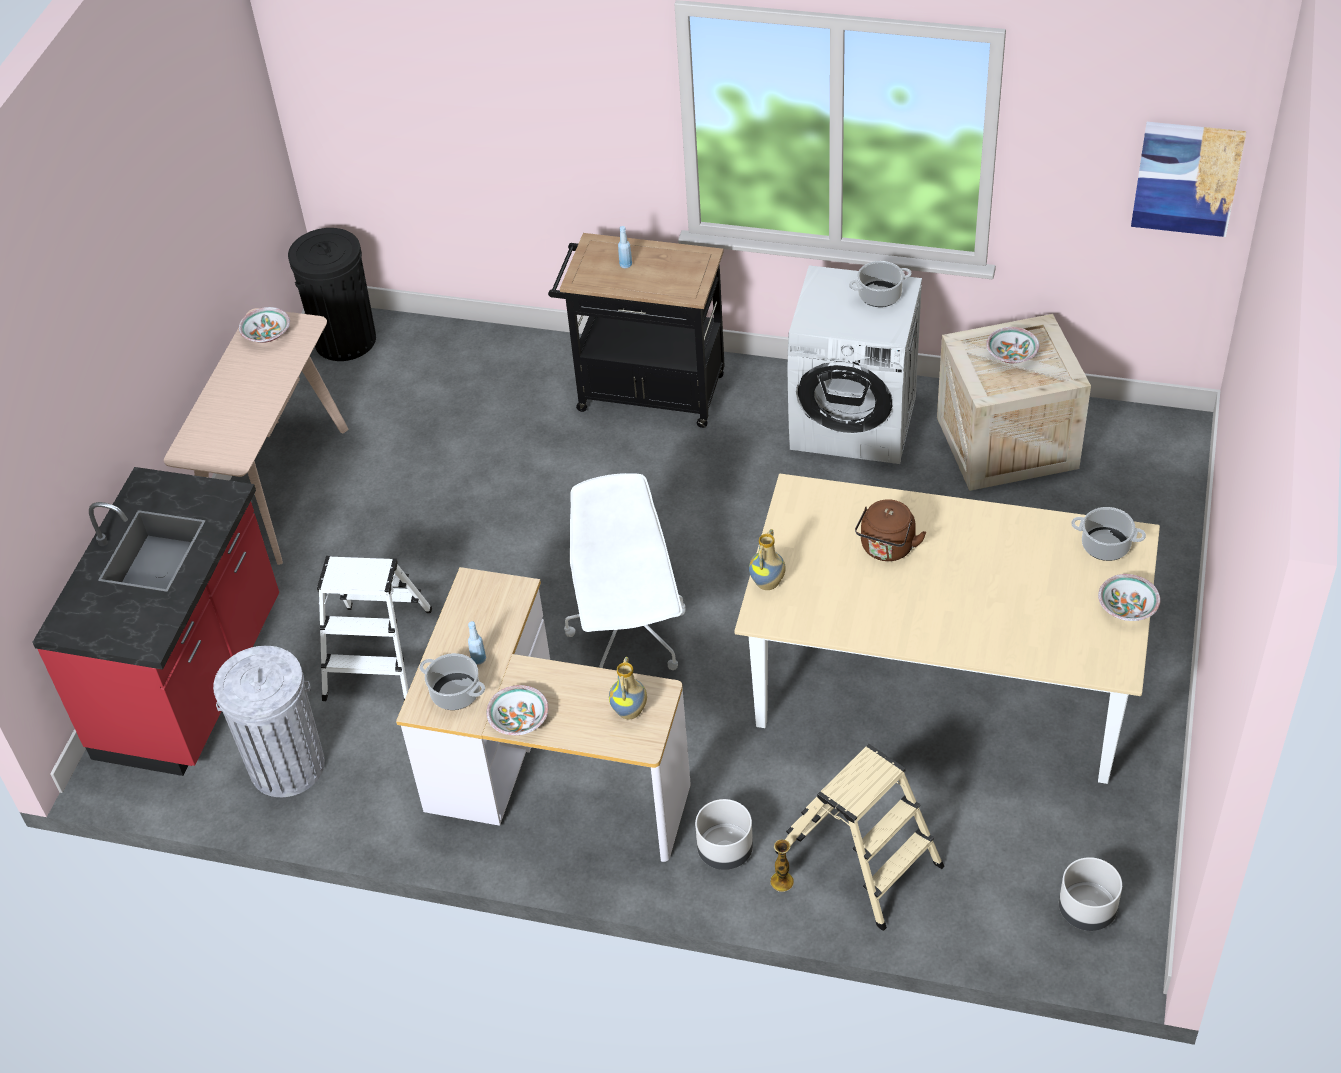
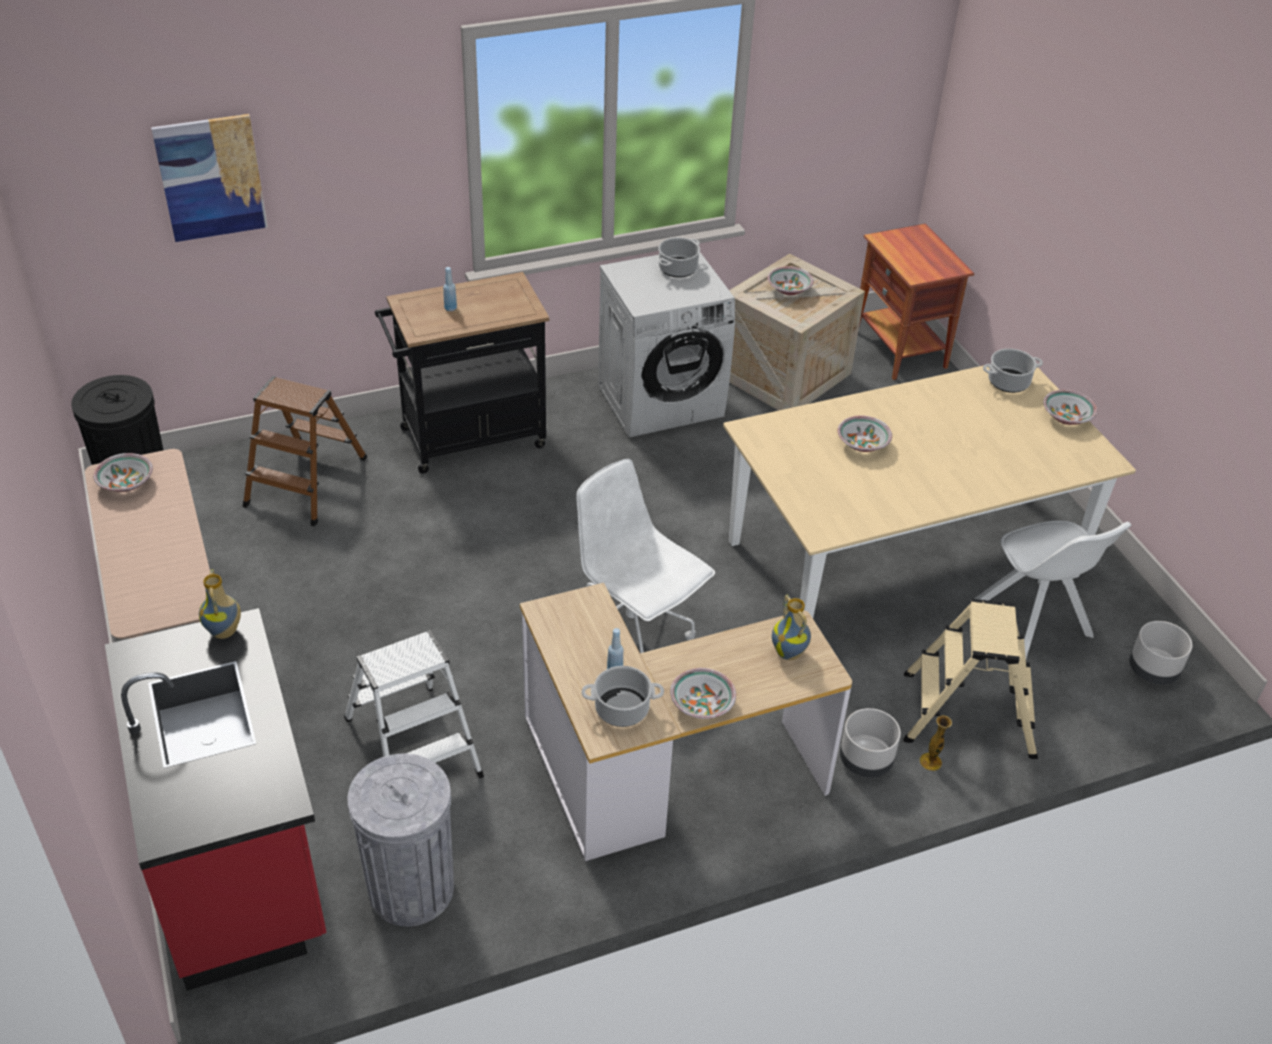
camera: 40 degrees left, 5 degrees down
vase [749,529,786,590] -> vase moved to [199,569,241,639]
brown kettle [855,499,926,561] -> bowl [837,415,892,452]
picture [1131,122,1246,237] -> picture moved to [151,114,268,242]
none -> brown step ladder [243,376,367,526]
none -> nightstand [859,223,974,380]
none -> white chair [974,521,1131,658]

